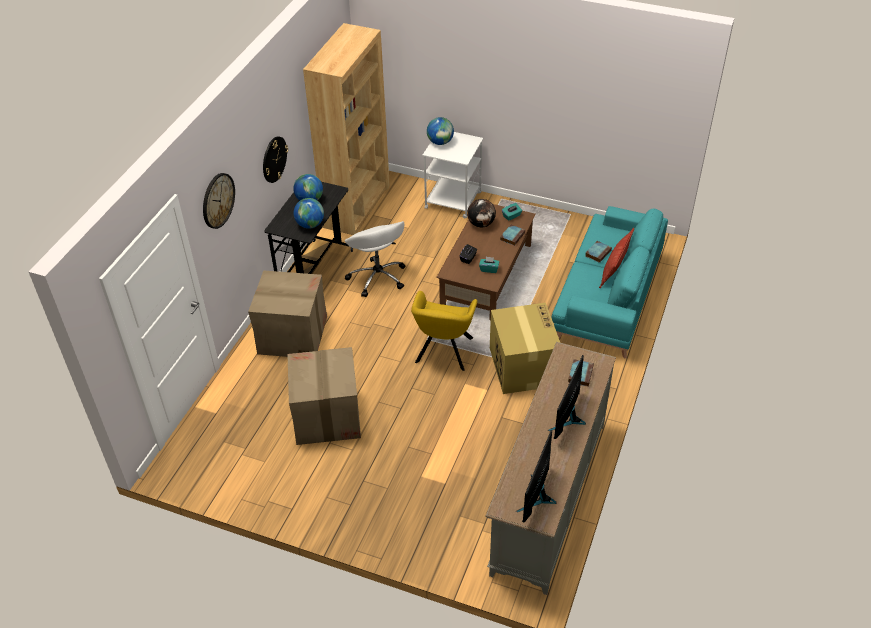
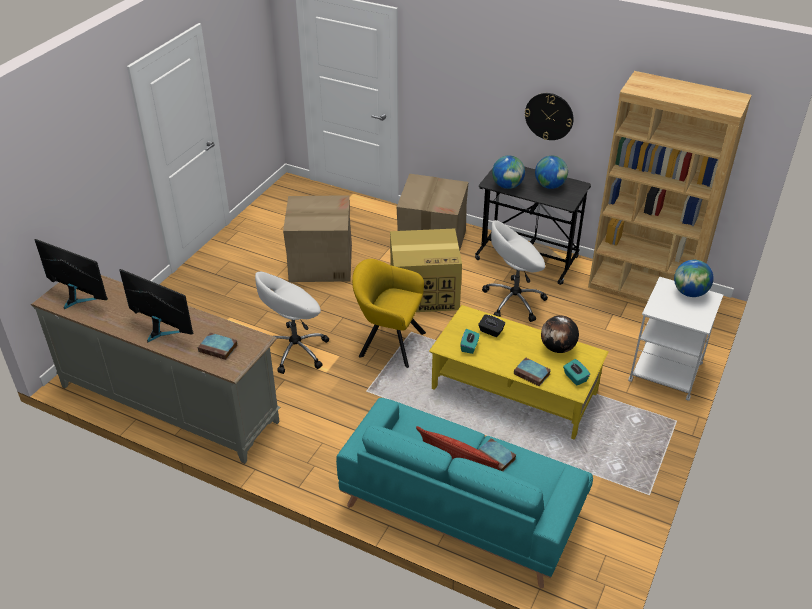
camera: 95 degrees right, 5 degrees down
wall clock [203,173,235,229] -> none
brown coffee table [437,204,536,320] -> yellow coffee table [429,305,609,440]
cardboard box [490,303,560,394] -> cardboard box moved to [390,228,462,312]
none -> white office chair [255,272,329,374]

